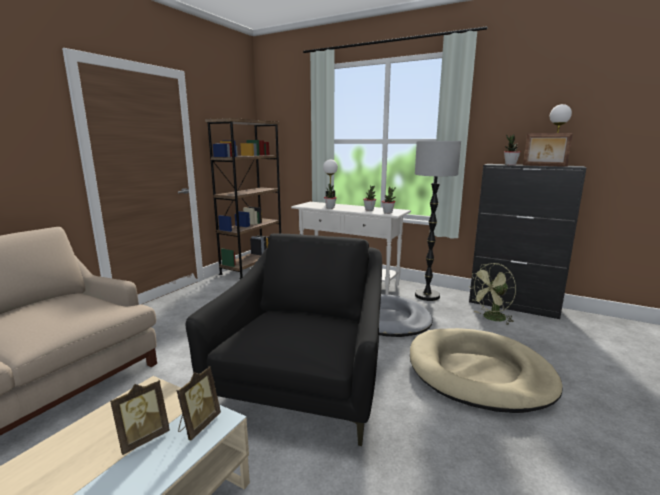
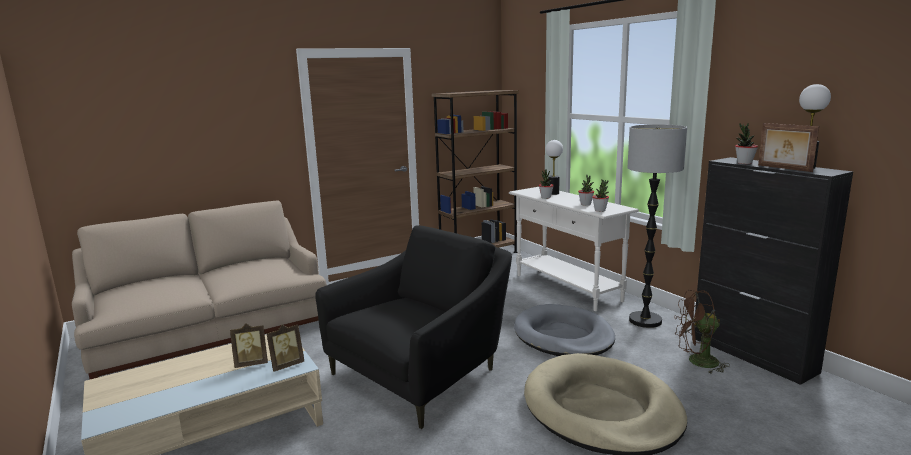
camera: 30 degrees right, 0 degrees up
green fan [469,263,516,325] -> brown fan [674,290,730,374]

